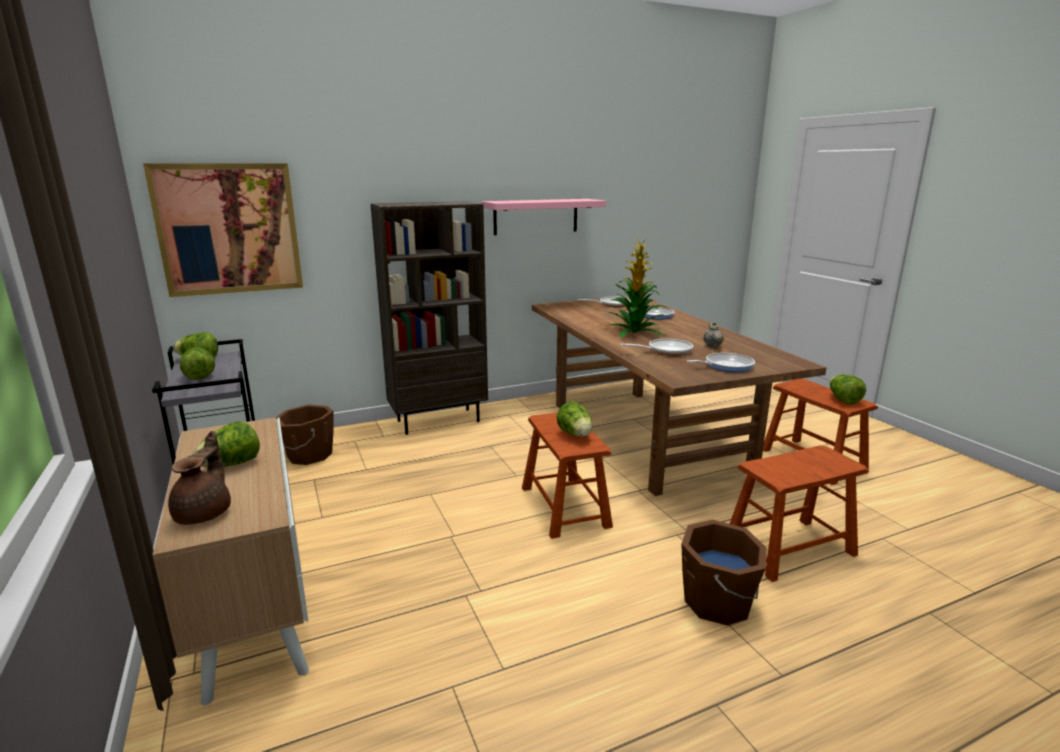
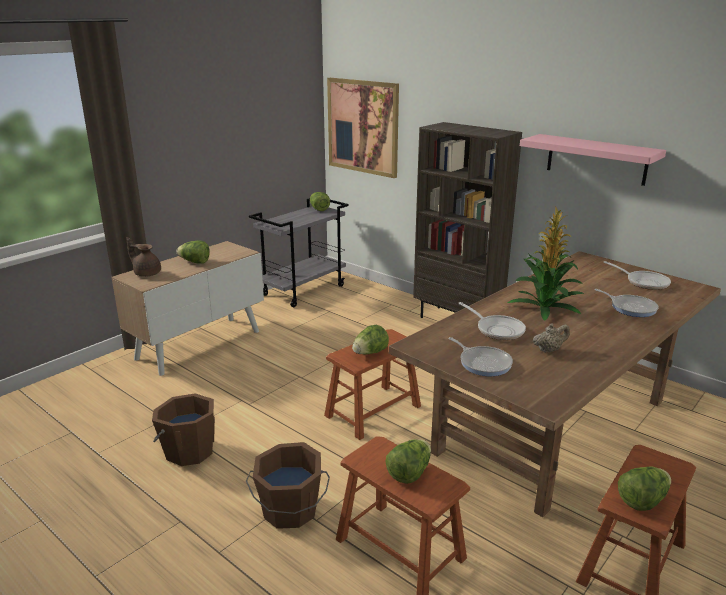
camera: 65 degrees right, 5 degrees up
brown teapot [168,431,231,525] -> brown teapot turned 135 degrees counterclockwise [126,237,161,277]
lettuce [180,347,215,380] -> lettuce moved to [385,439,431,484]
brown bucket [276,405,334,465] -> brown bucket moved to [152,393,215,466]

